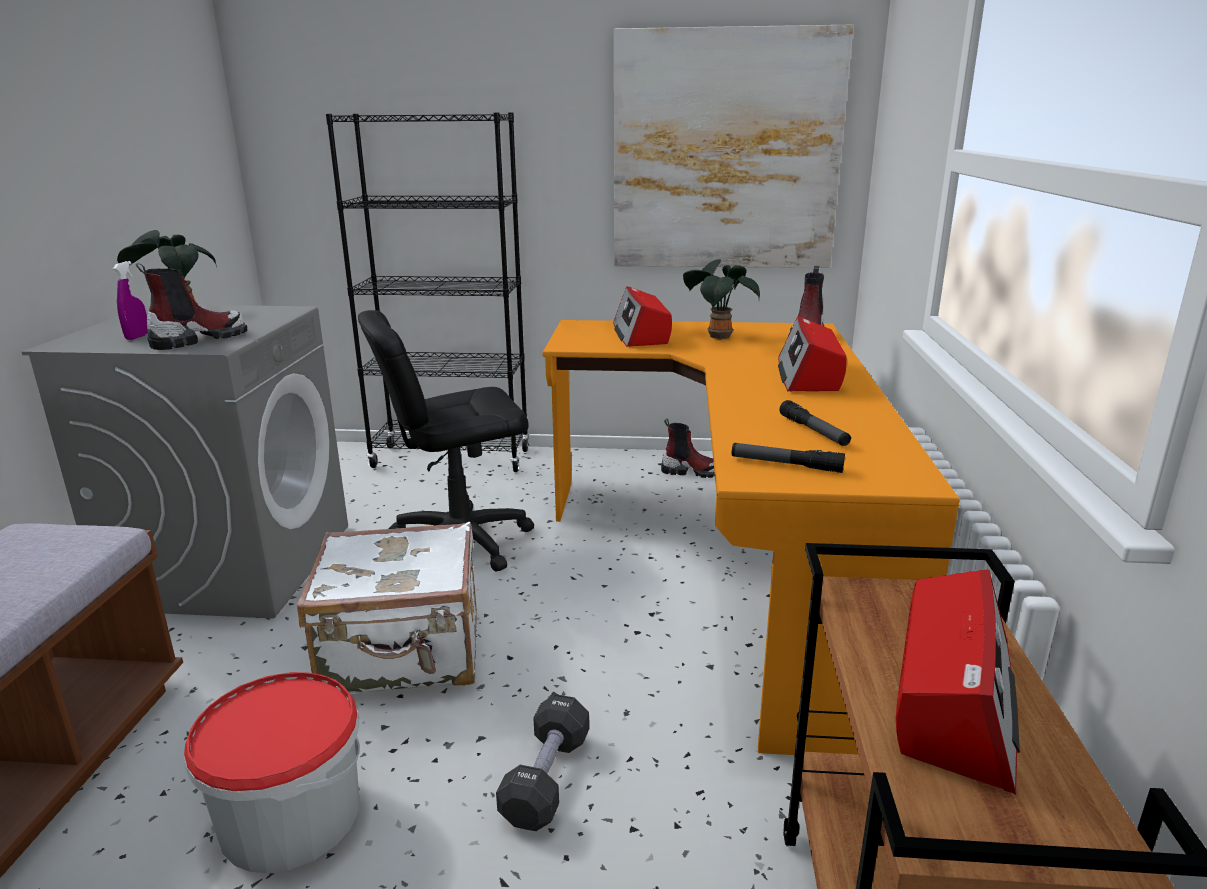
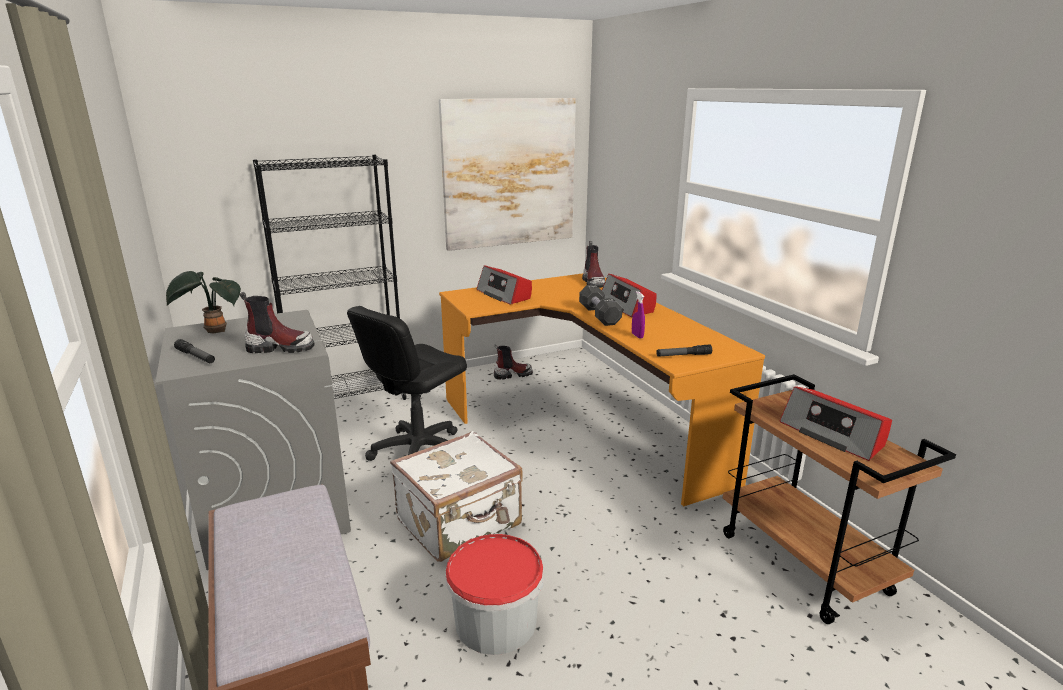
camera: 30 degrees left, 0 degrees up
purple spray bottle [113,261,148,340] -> purple spray bottle moved to [632,291,645,339]
boot [136,263,247,350] -> boot turned 75 degrees clockwise [239,292,314,353]
black dumbbell [496,694,589,831] -> black dumbbell moved to [579,285,622,326]
potted plant [683,259,760,340] -> none
flashlight [779,400,851,446] -> flashlight moved to [174,339,215,363]
radio [896,570,1020,795] -> radio turned 150 degrees clockwise [780,386,892,461]

